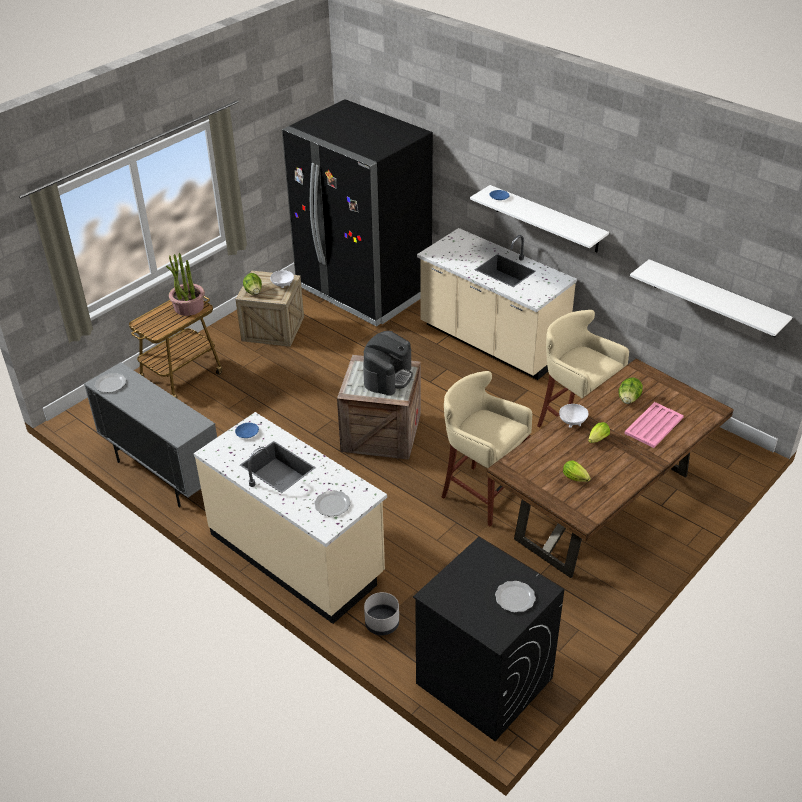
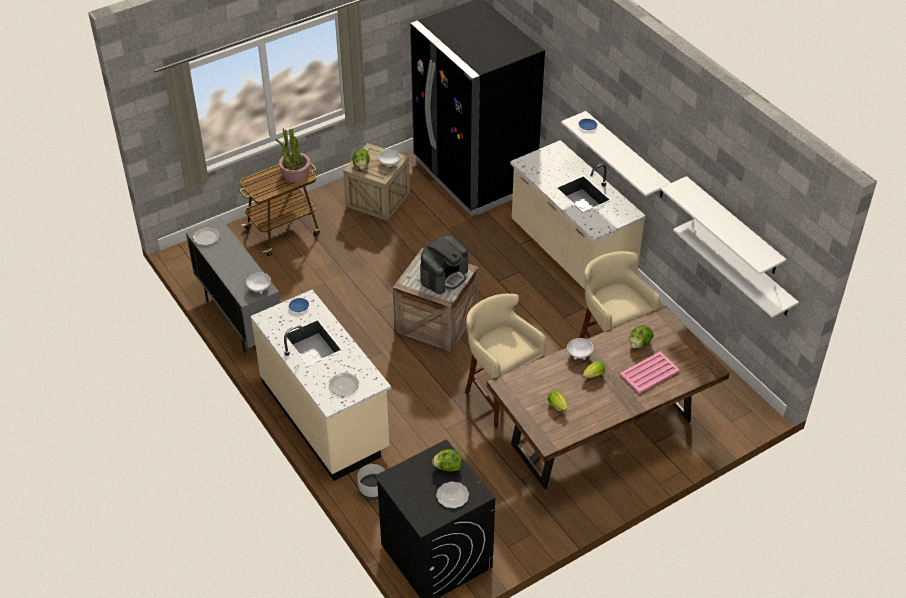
camera: 15 degrees right, 5 degrees up
none -> white bowl [246,272,271,294]
none -> lettuce [432,449,462,472]
none -> white shelf [661,176,787,275]

